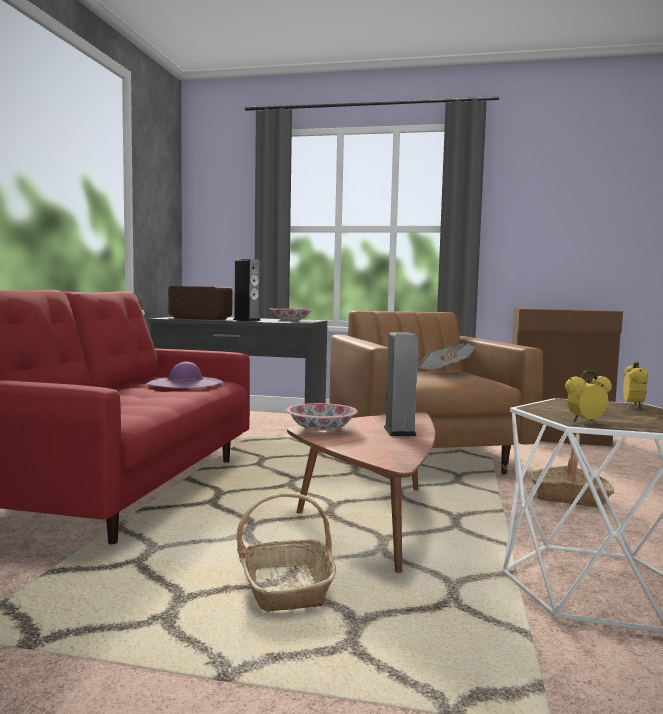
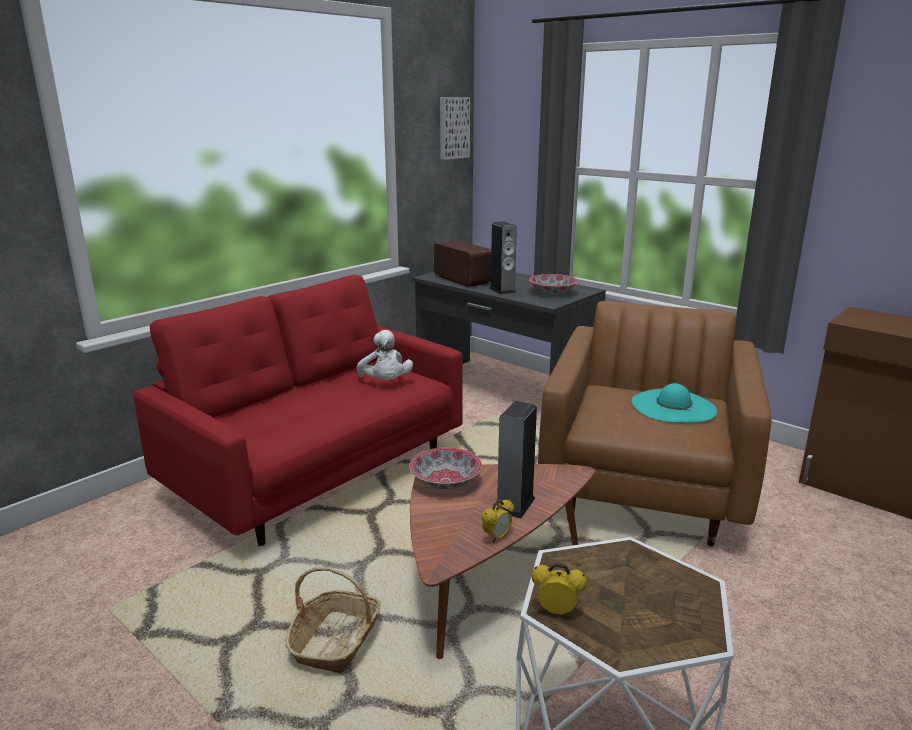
camera: 30 degrees right, 15 degrees up
purple hat [146,362,224,389] -> white plush toy [357,330,413,380]
newspaper [417,343,475,370] -> turquoise hat [631,383,717,423]
basket [530,433,614,507] -> none
alarm clock [623,361,649,408] -> alarm clock moved to [481,500,514,543]
none -> picture [440,97,470,160]

